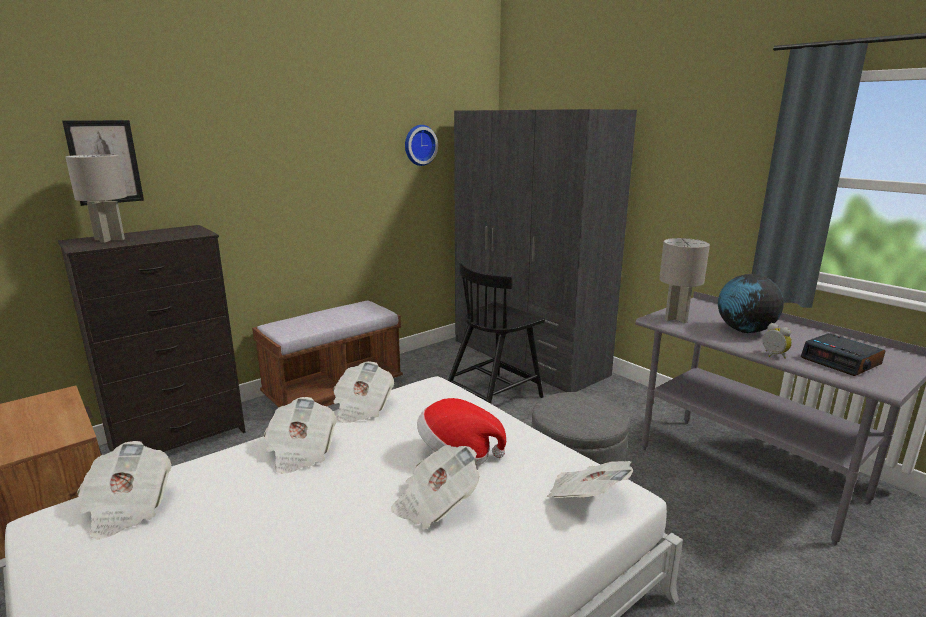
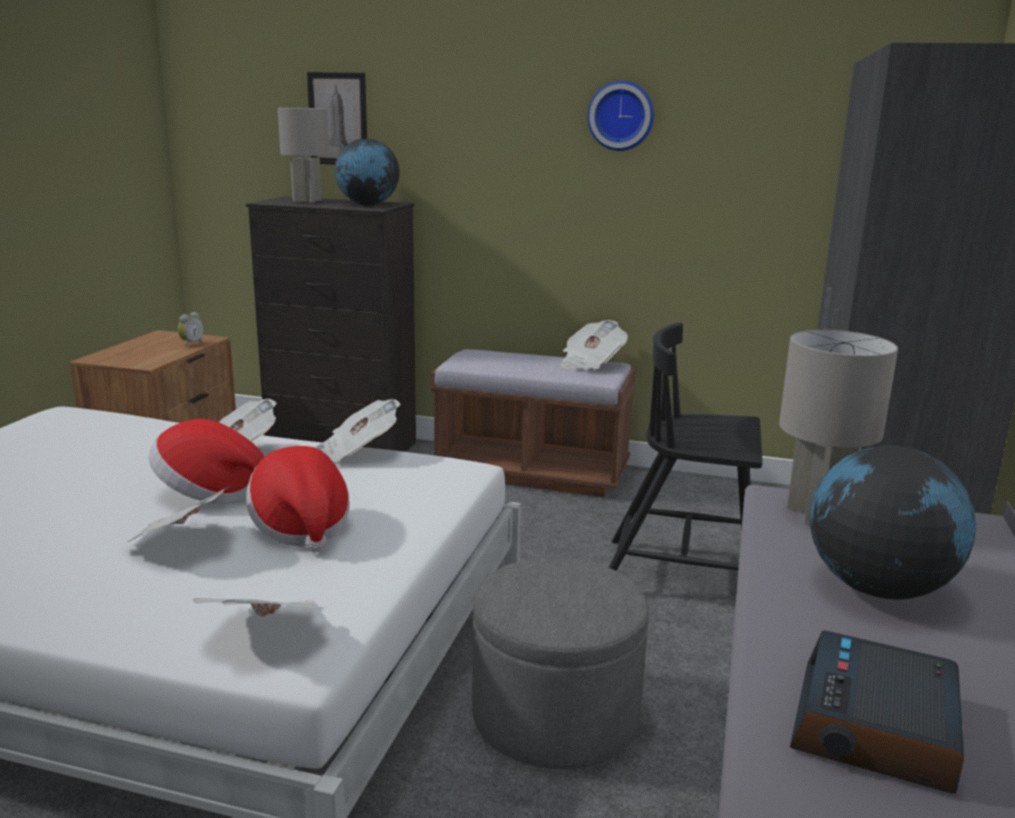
camera: 55 degrees right, 0 degrees up
newspaper [77,441,172,540] -> newspaper moved to [560,320,628,370]
wall clock [405,125,438,166] -> wall clock moved to [588,80,654,151]
alarm clock [762,323,792,359] -> alarm clock moved to [178,312,204,347]
none -> hat [149,419,264,504]
none -> globe [335,139,400,206]

